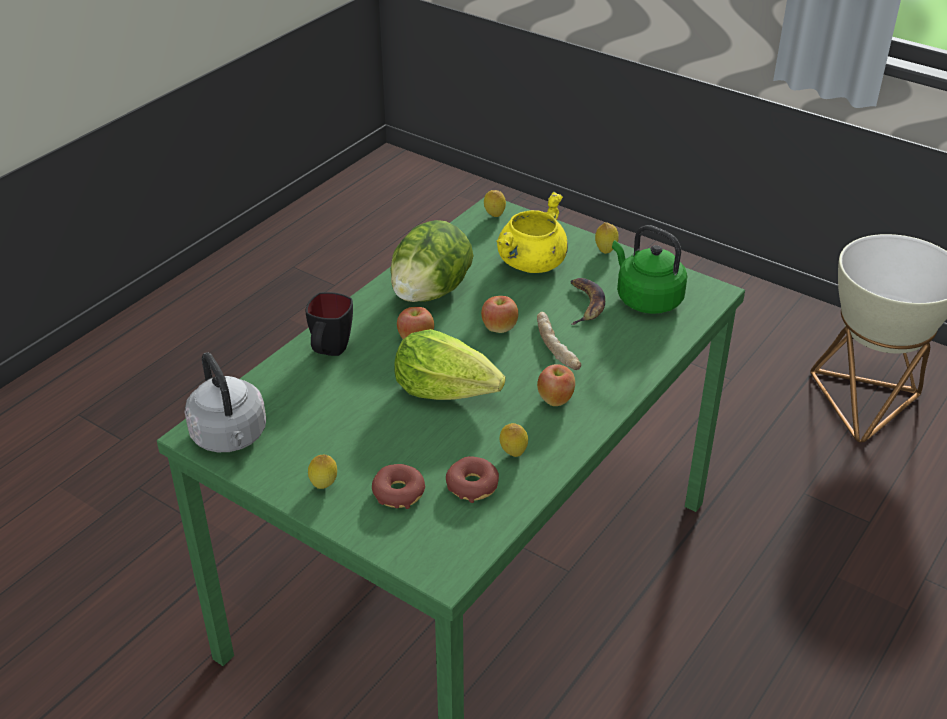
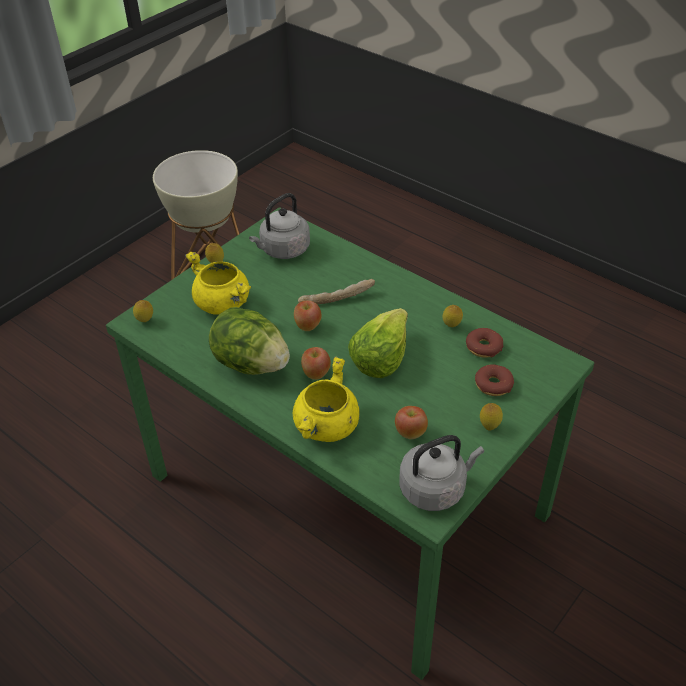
camera: 85 degrees left, 5 degrees up
black mug [306,292,353,356] -> yellow cooking pot [293,357,360,442]
apple [537,364,575,406] -> apple moved to [395,406,428,439]
banana [570,278,605,325] -> none
green kettle [612,225,687,314] -> grey kettle [249,193,310,259]

